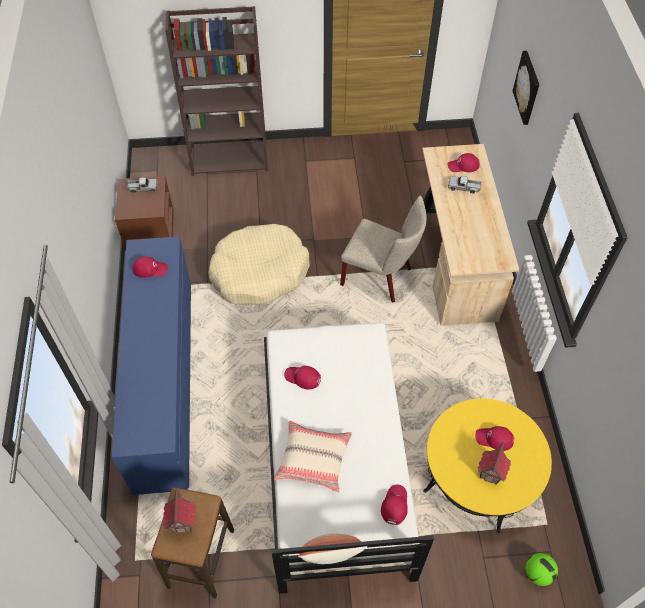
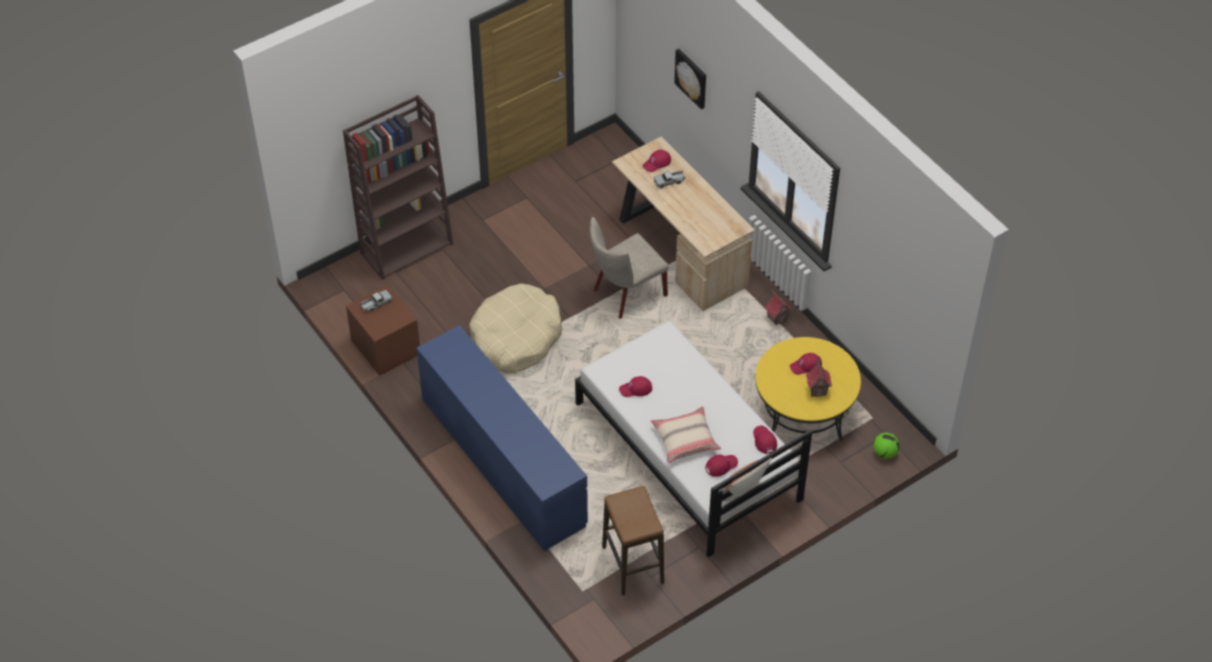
camera: 30 degrees left, 5 degrees down
red cap [132,256,168,278] -> red cap moved to [705,454,738,477]
toy house [162,488,196,533] -> toy house moved to [764,288,792,325]
beige chair [340,196,426,303] -> beige chair turned 150 degrees clockwise [590,217,669,319]

